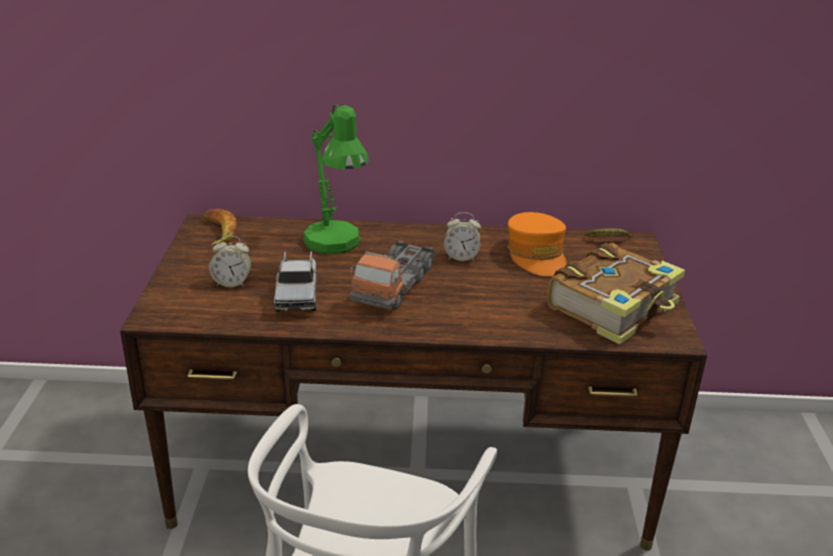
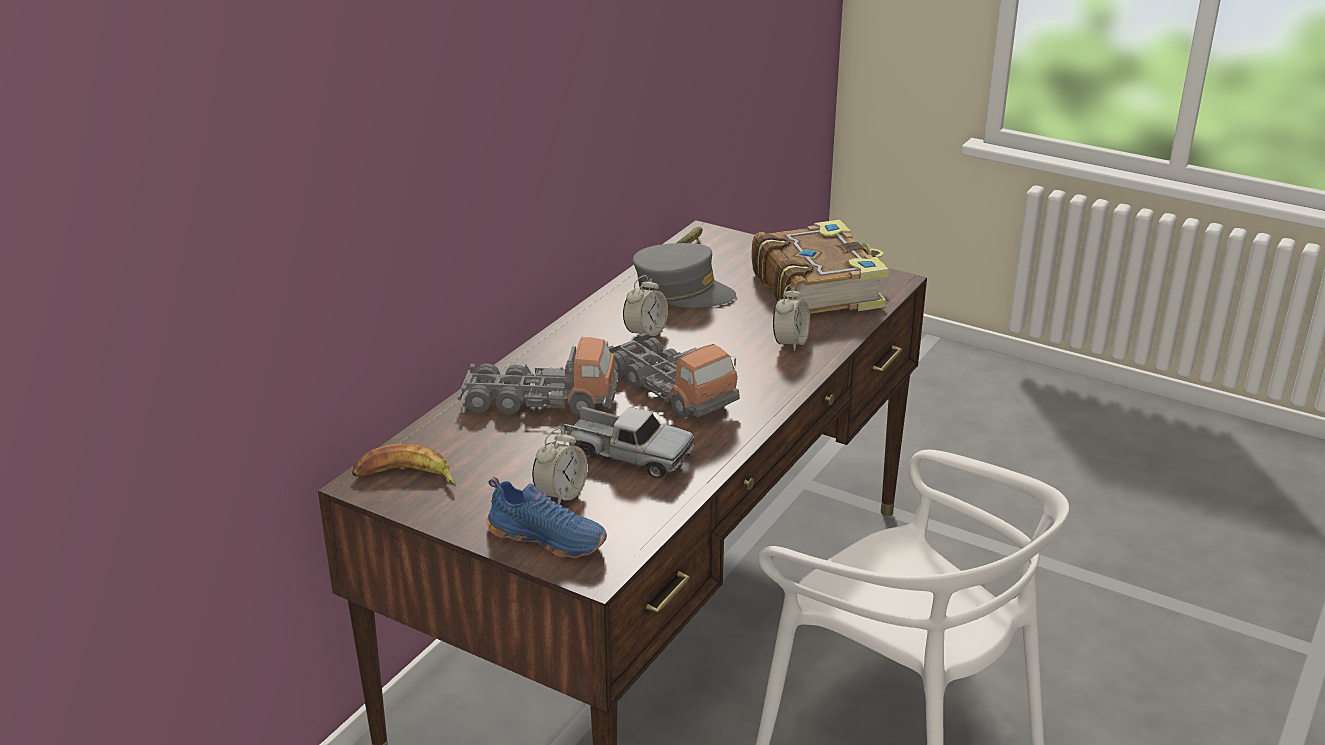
camera: 60 degrees left, 0 degrees up
green table lamp [303,104,369,254] -> toy truck [458,337,618,416]
orange cap [507,212,567,276] -> grey cap [633,243,736,308]
none -> blue shoe [486,477,607,558]
none -> alarm clock [773,285,810,352]

